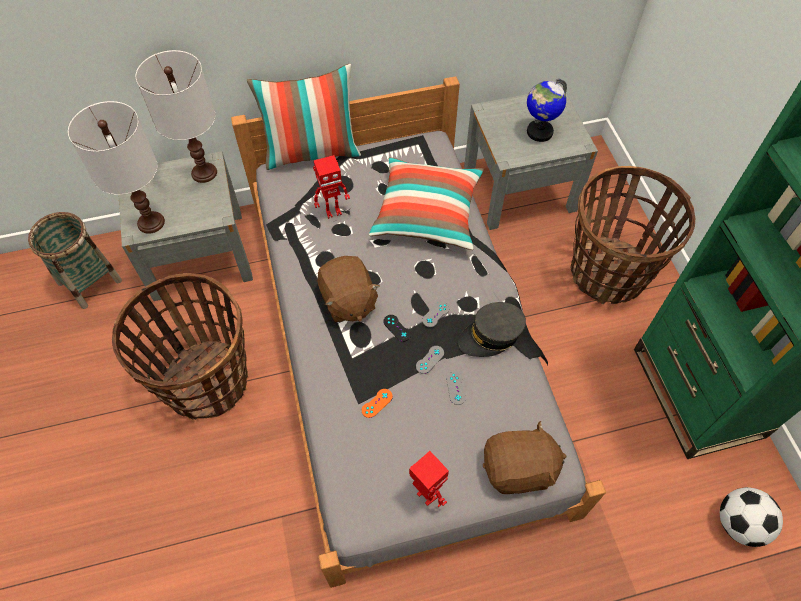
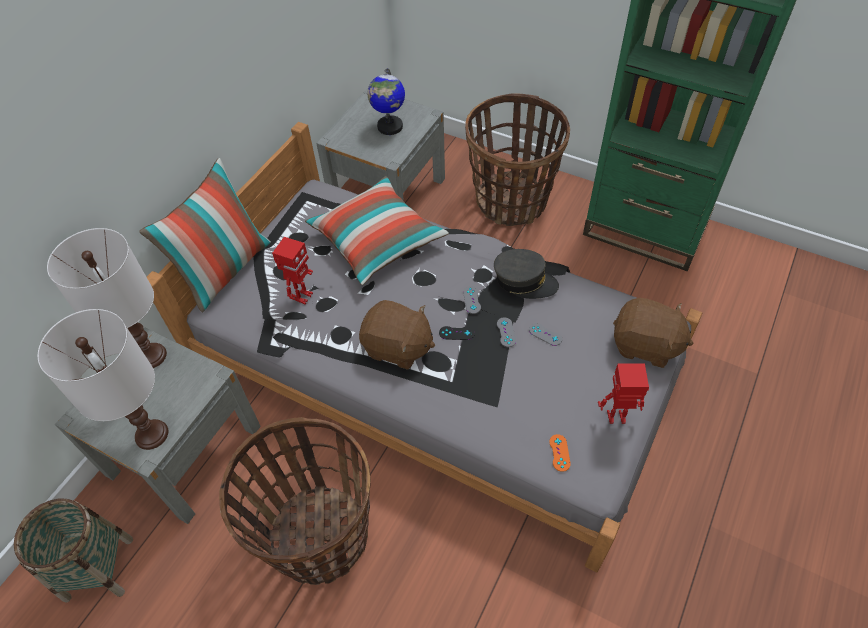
camera: 45 degrees left, 5 degrees down
orange game controller [362,389,393,418] -> orange game controller moved to [549,434,571,472]
grey cap [458,302,526,357] -> grey cap turned 90 degrees counterclockwise [494,249,559,299]
brown plush toy [483,421,567,494] -> brown plush toy turned 75 degrees clockwise [613,298,694,368]
football [720,487,783,547] -> none

